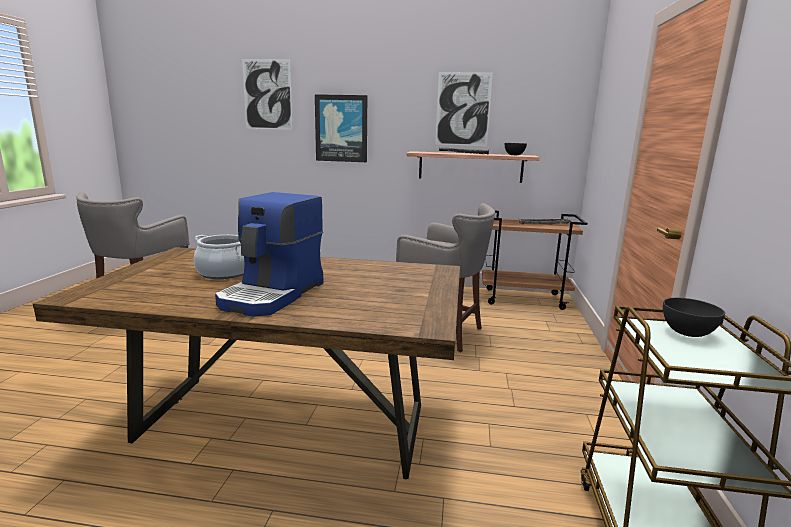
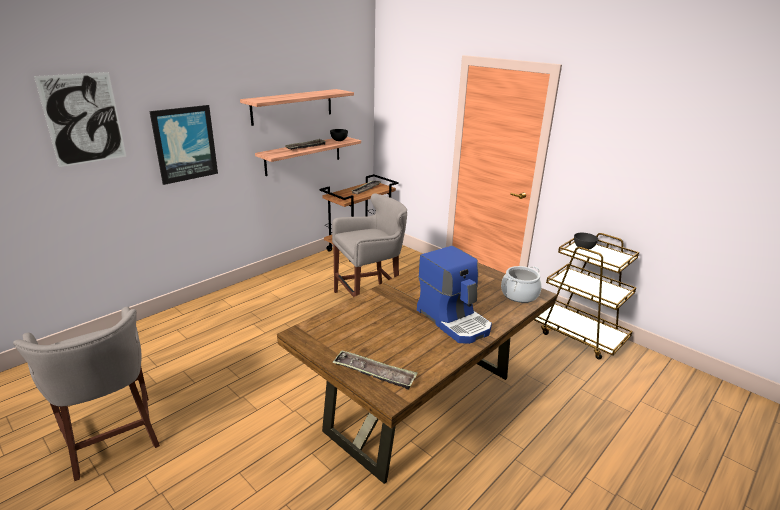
camera: 55 degrees left, 10 degrees up
cooking pot [194,235,244,279] -> cooking pot moved to [501,266,542,303]
picture [435,72,493,146] -> shelf [240,89,354,126]
none -> tray [332,350,417,390]

